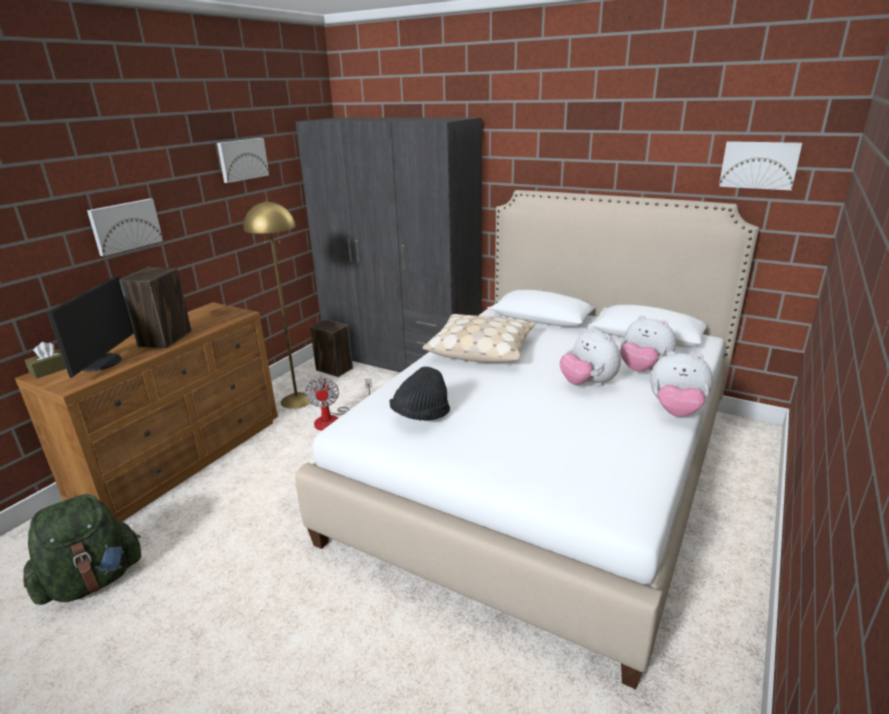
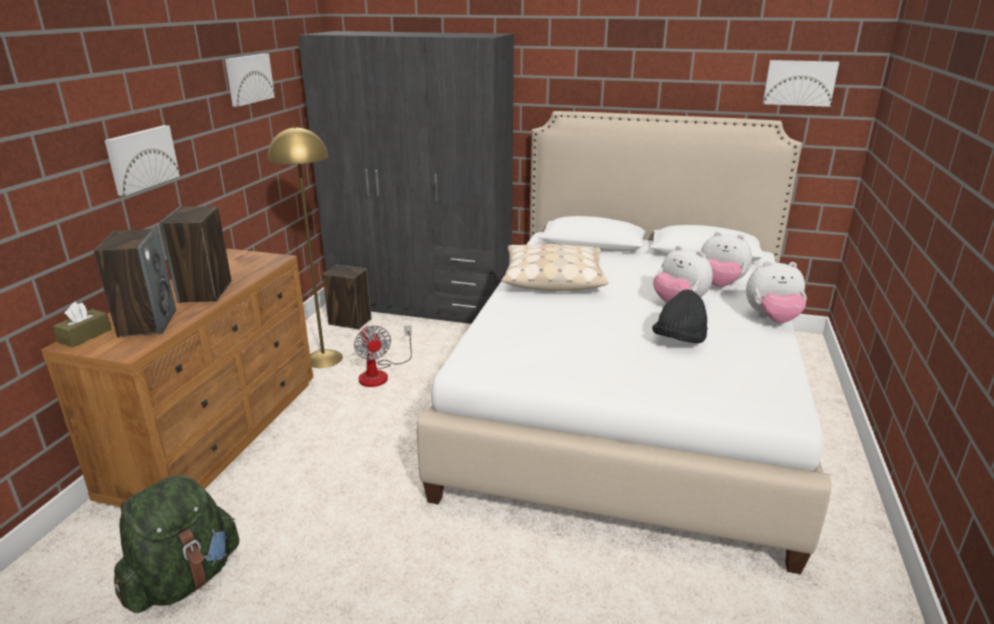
camera: 15 degrees left, 0 degrees up
monitor [47,275,134,378] -> speaker [94,228,176,337]
black hat [390,366,450,421] -> black hat moved to [652,289,708,343]

